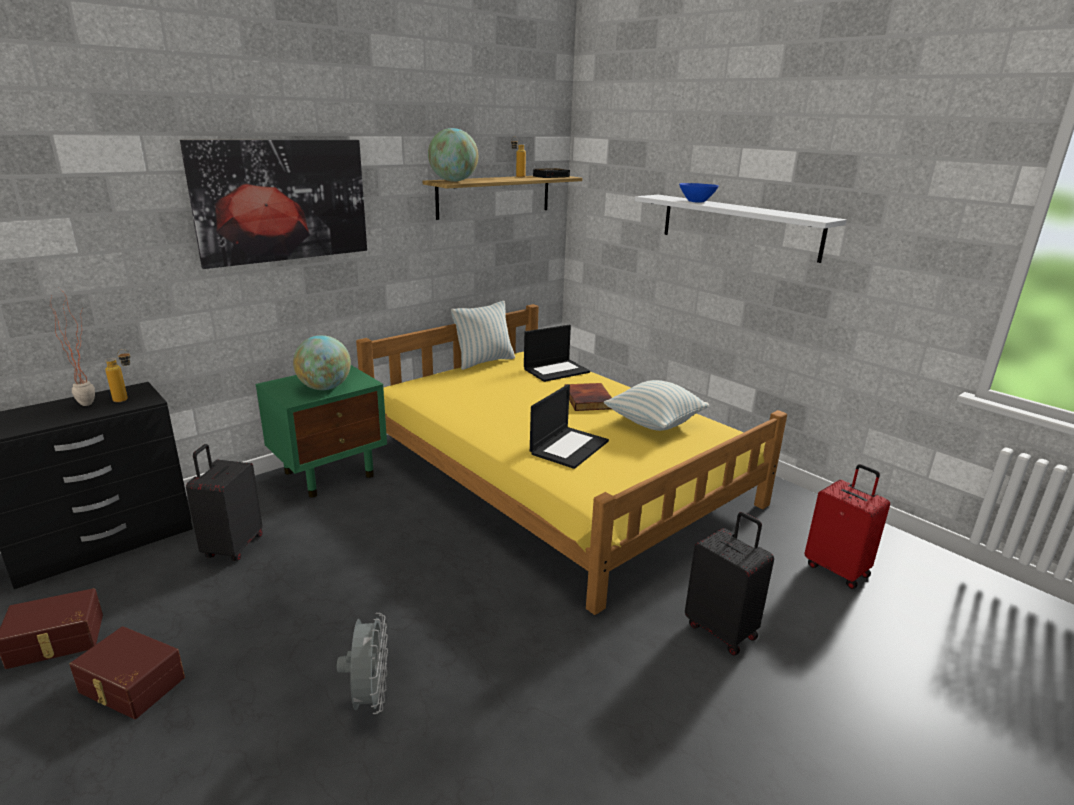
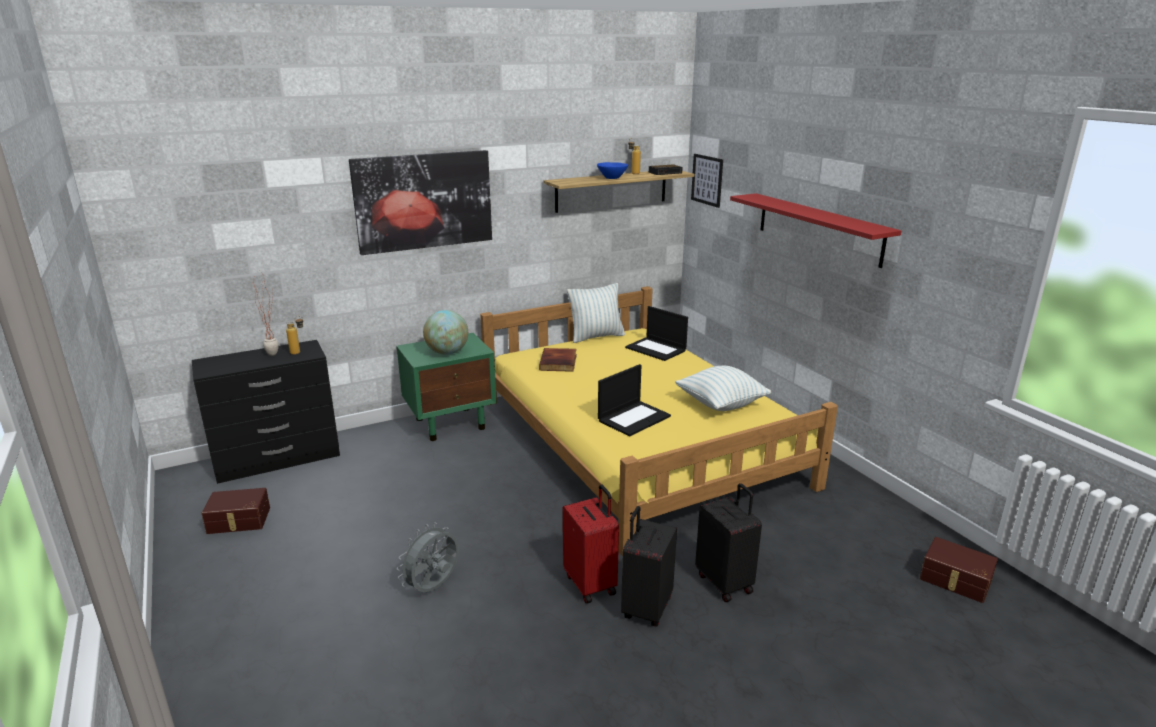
camera: 15 degrees right, 0 degrees up
brown storage box [69,626,185,719] -> brown storage box moved to [920,537,998,603]
black suitcase [186,444,263,561] -> black suitcase moved to [621,506,677,627]
grey fan [337,613,388,714] -> grey fan turned 150 degrees counterclockwise [397,522,459,592]
globe [428,128,478,182] -> none
laptop [524,324,590,382] -> laptop turned 60 degrees clockwise [625,306,688,361]
book [564,383,612,411] -> book moved to [539,348,577,372]
white shelf [635,195,847,263] -> red shelf [730,193,901,268]
blue bowl [679,183,719,202] -> blue bowl moved to [597,162,628,179]
red suitcase [805,464,890,589] -> red suitcase moved to [563,484,619,604]
none -> picture [691,154,723,208]

